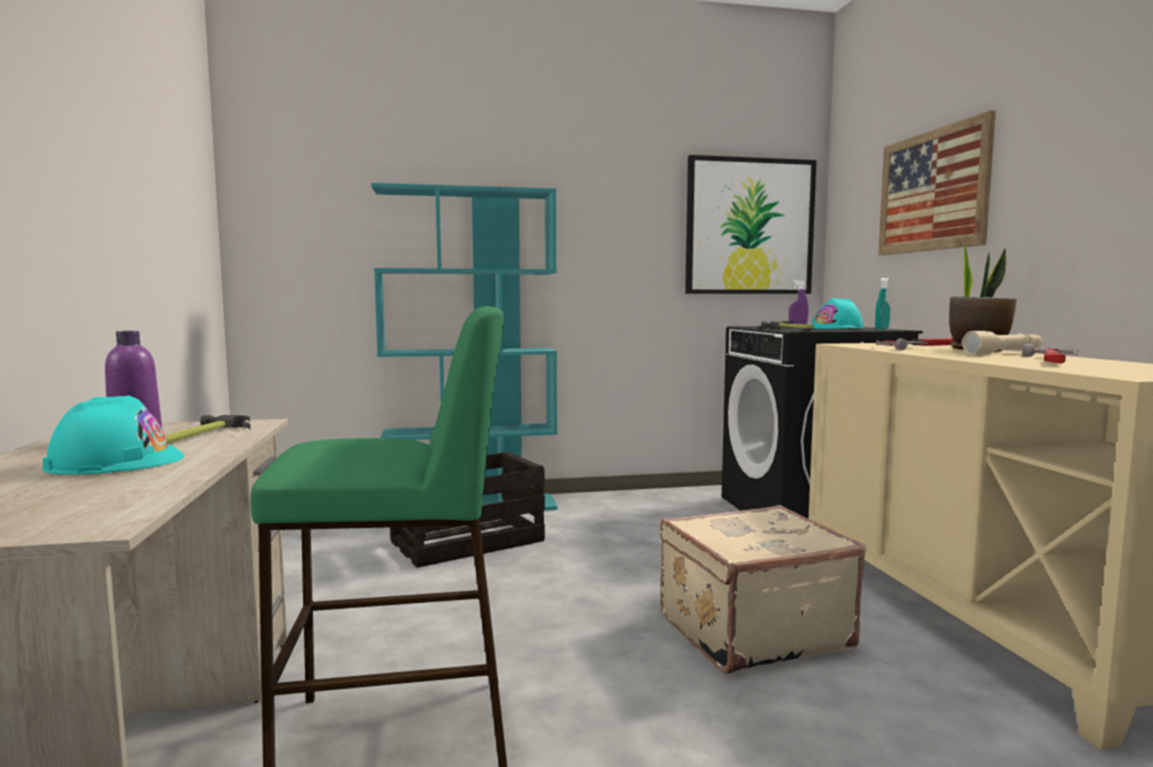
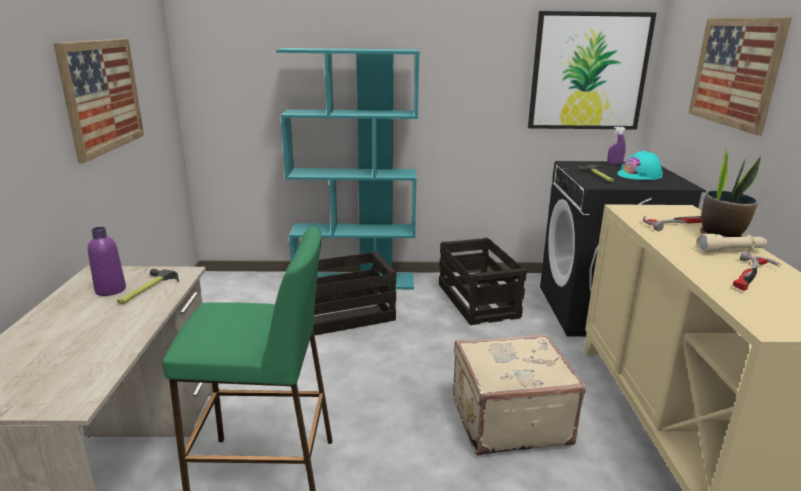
camera: 10 degrees right, 15 degrees up
turquoise hard hat [42,396,185,475] -> none
turquoise spray bottle [875,278,890,329] -> none
none -> picture [53,38,144,163]
none -> crate [439,238,527,325]

